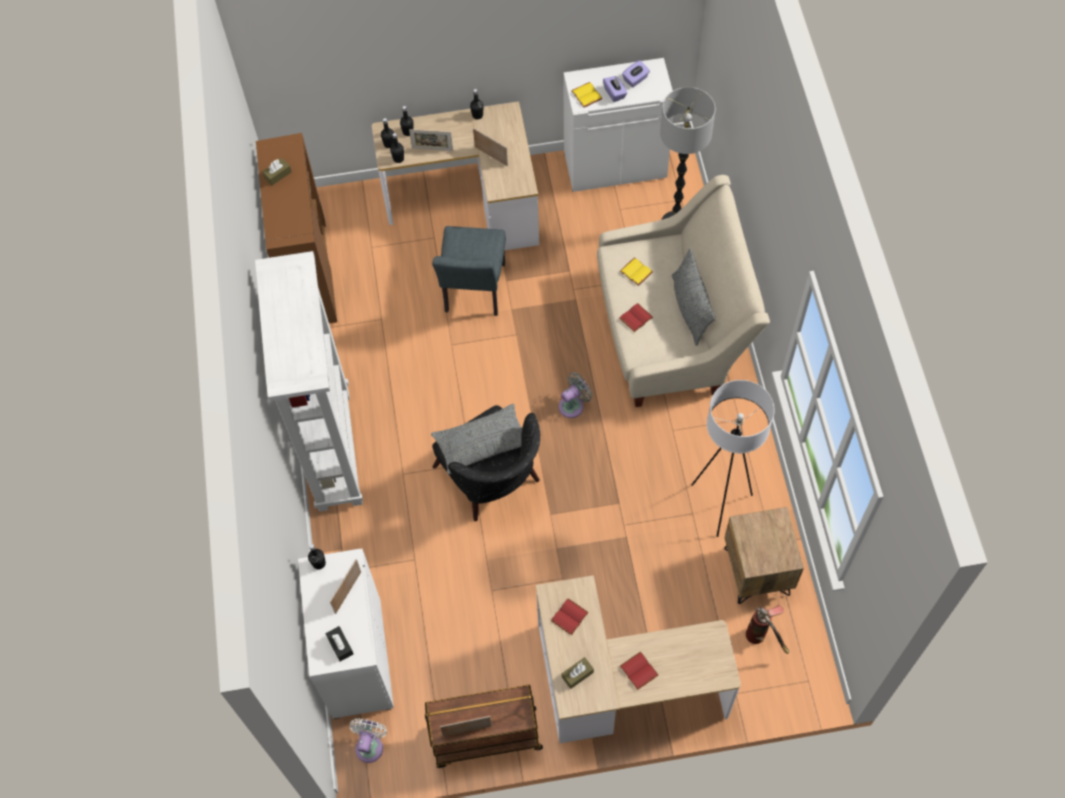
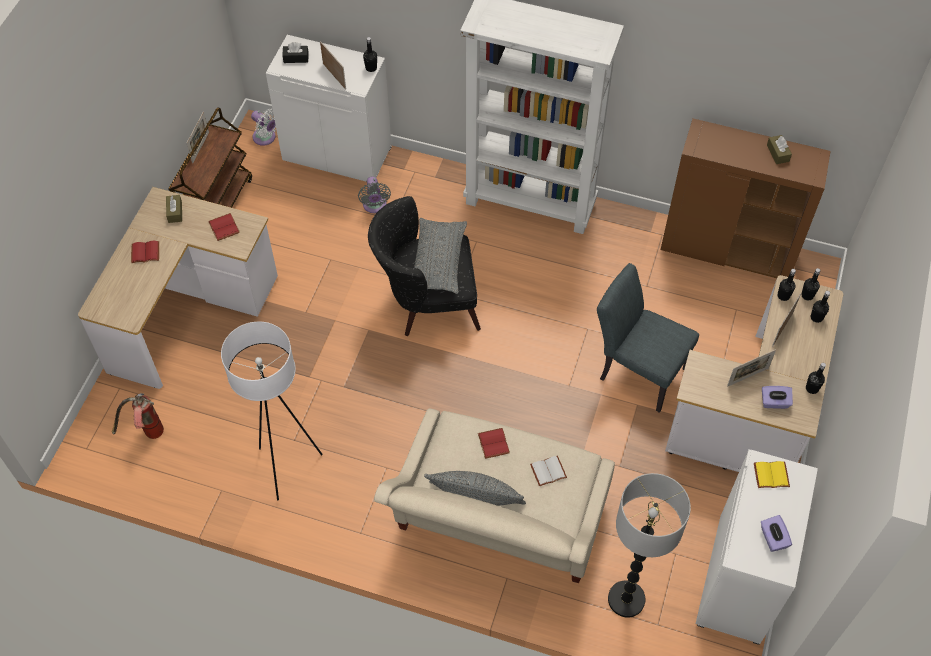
camera: 115 degrees right, 5 degrees down
grey fan [559,372,592,418] -> grey fan moved to [358,177,391,213]
purple tissue box [603,76,627,102] -> purple tissue box moved to [762,386,793,409]
yellow book [620,258,653,286] -> white book [530,456,567,486]
brown nightstand [724,507,804,604] -> none

